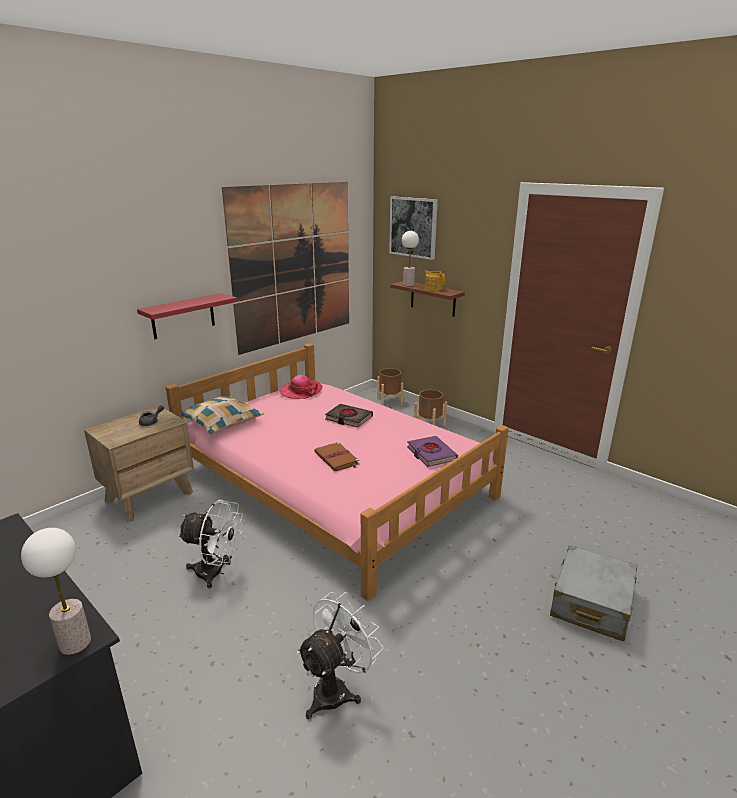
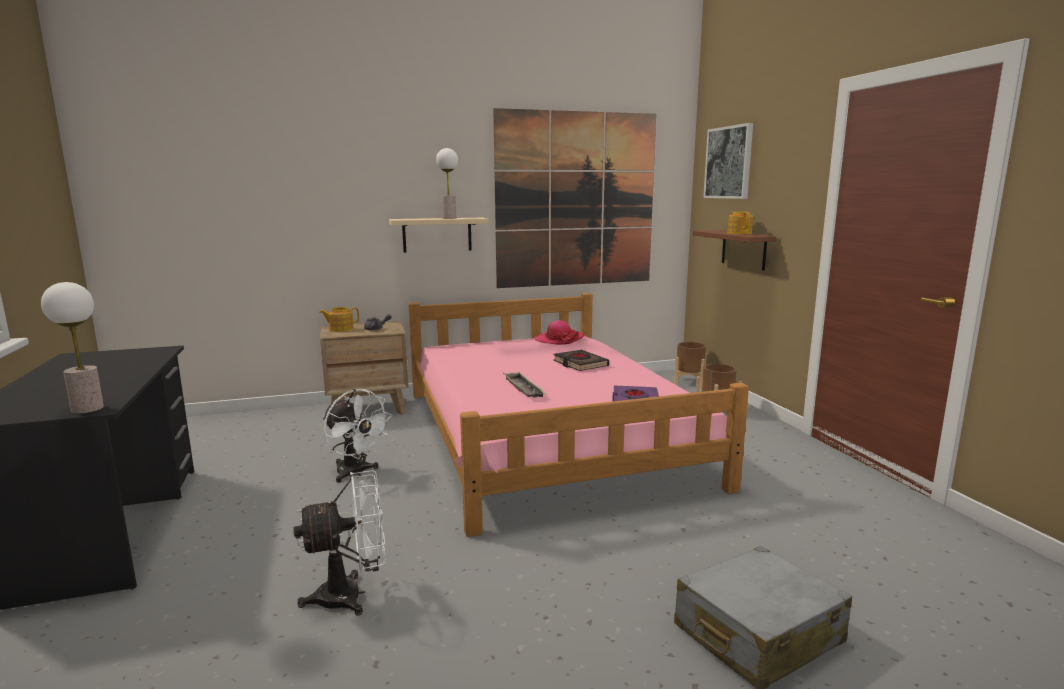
camera: 30 degrees right, 10 degrees down
red shelf [137,293,237,339] -> beige shelf [389,218,489,253]
pillow [180,396,264,434] -> none
brown book [314,442,360,471] -> tray [503,372,546,398]
table lamp [402,231,419,286] -> table lamp moved to [436,148,458,219]
none -> teapot [319,307,359,332]

